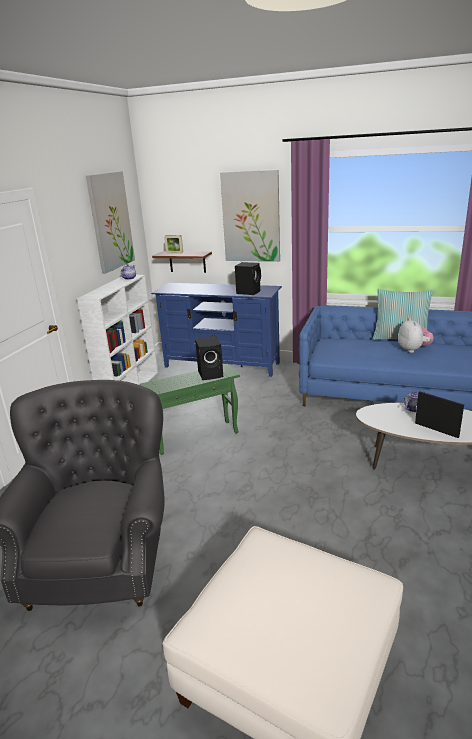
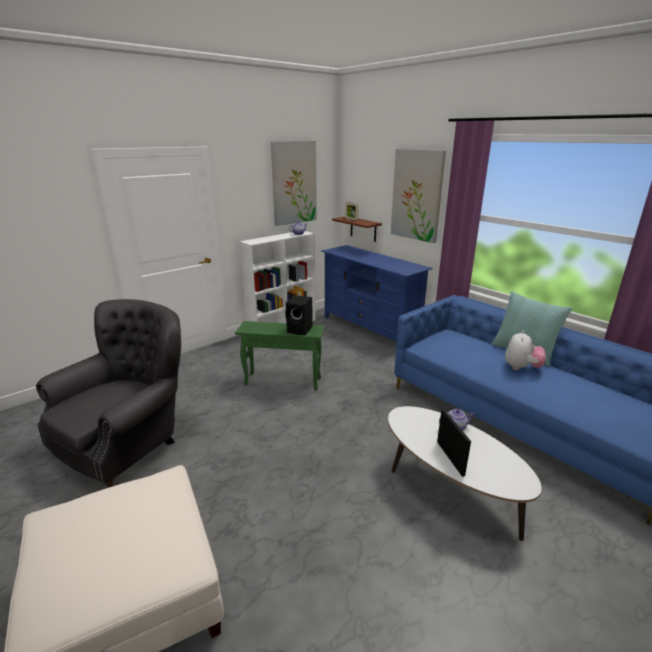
camera: 30 degrees right, 0 degrees up
black speaker [235,262,261,295] -> none

